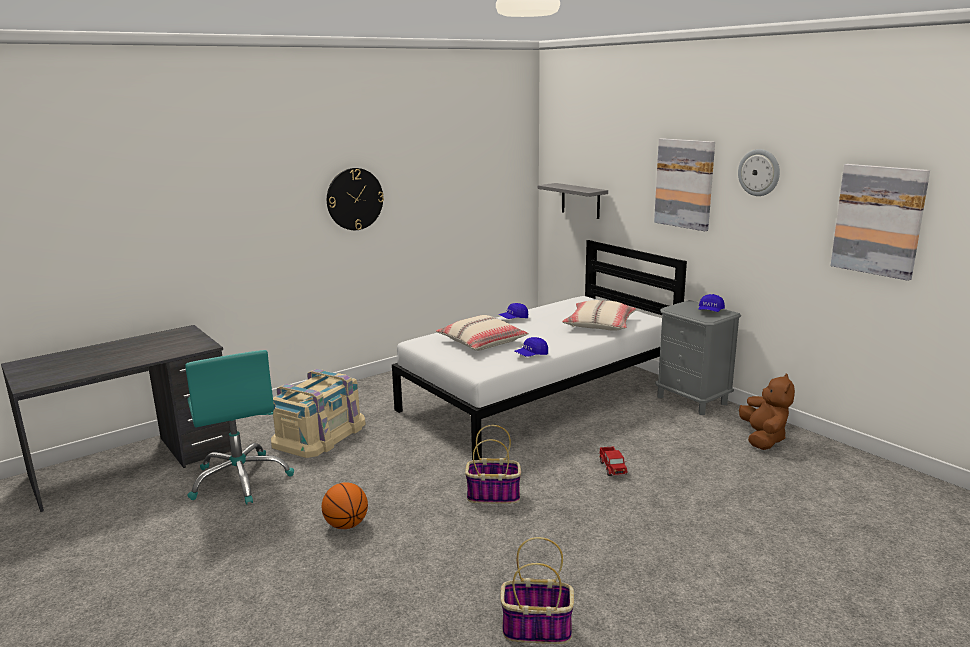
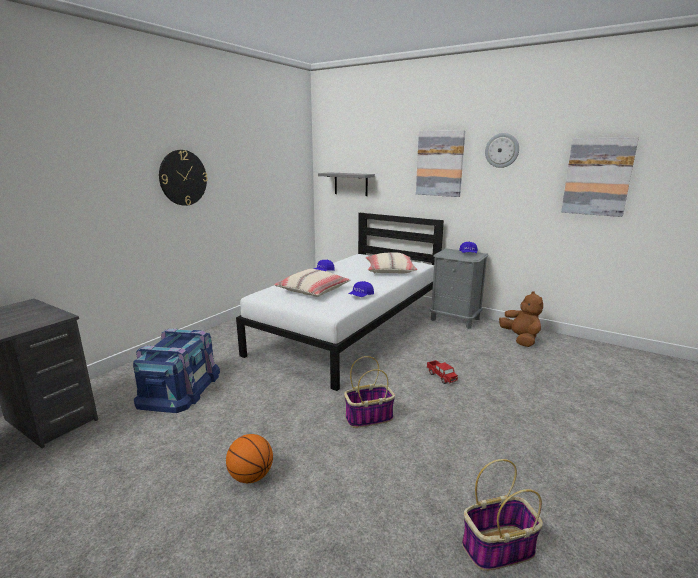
camera: 20 degrees left, 0 degrees up
turquoise office chair [185,350,294,505] -> none
beige storage box [271,369,366,458] -> blue storage box [133,328,220,413]

